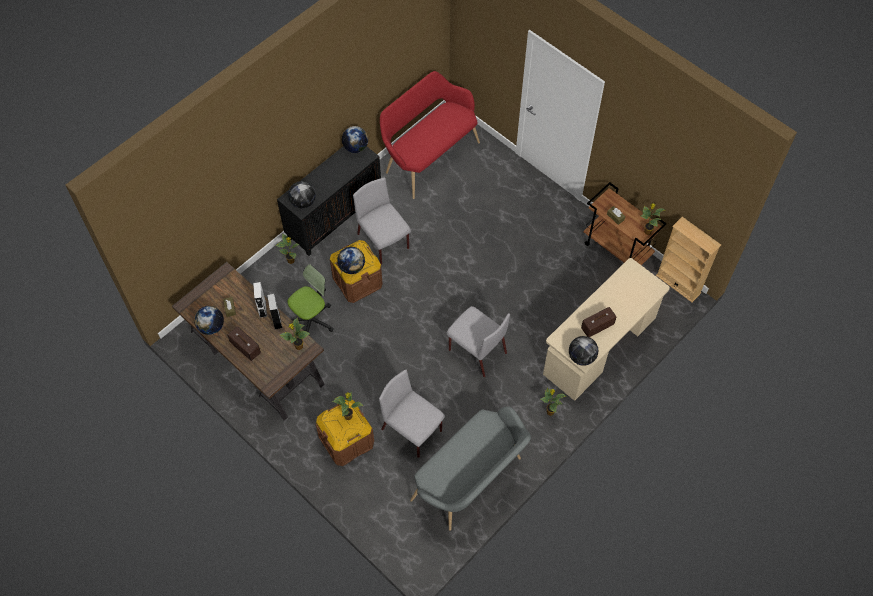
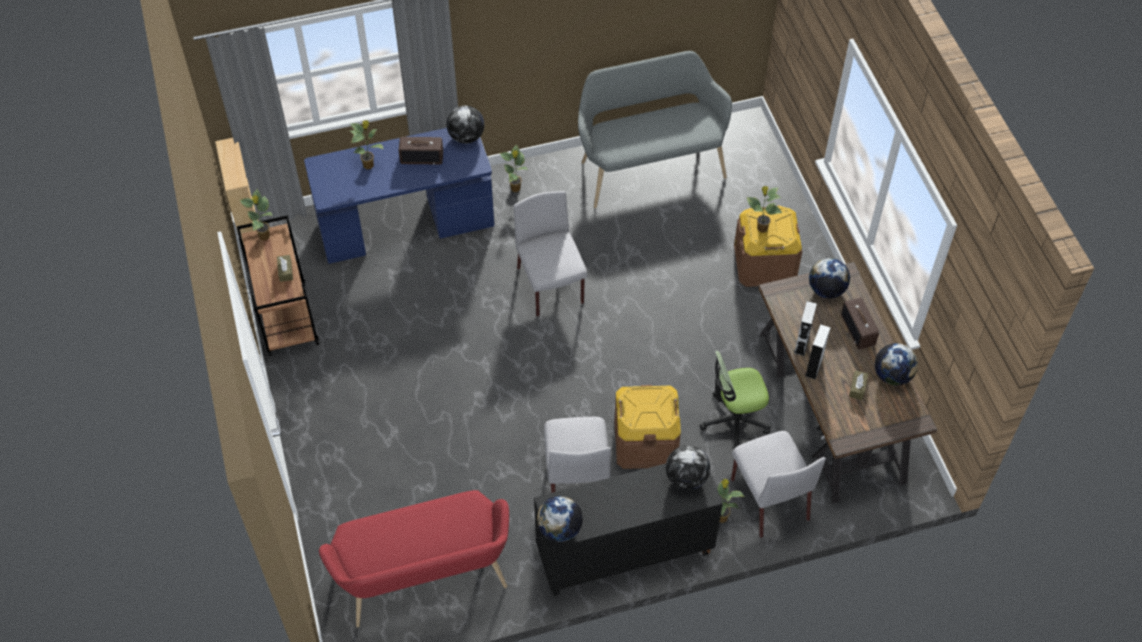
camera: 150 degrees left, 5 degrees down
potted plant [280,318,310,350] -> potted plant moved to [350,120,383,169]
globe [337,247,365,274] -> globe moved to [809,258,850,298]
grey chair [379,370,445,458] -> grey chair moved to [731,431,826,538]
beige desk [543,258,670,401] -> blue desk [304,128,494,264]

